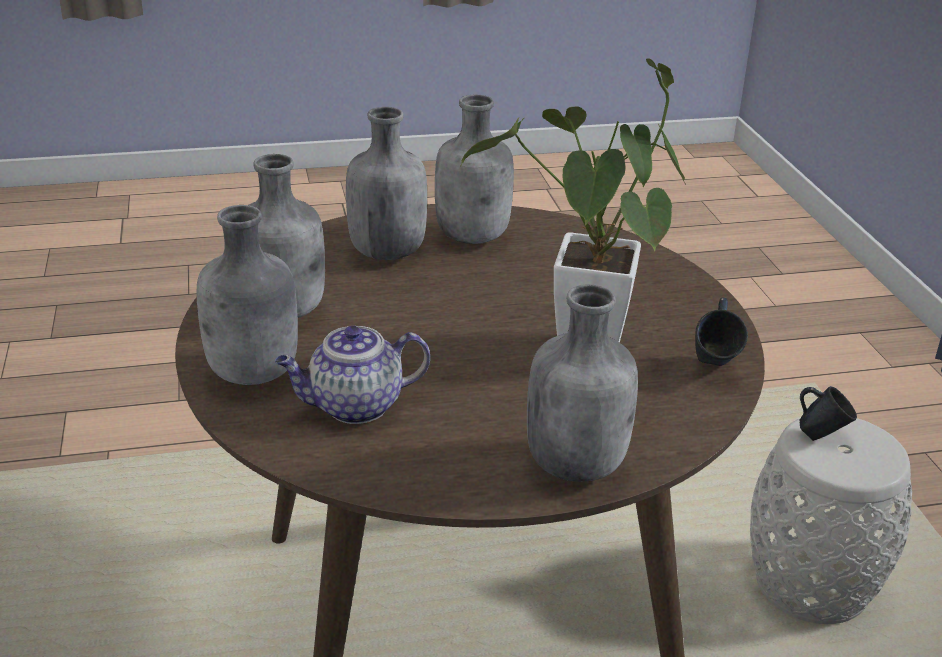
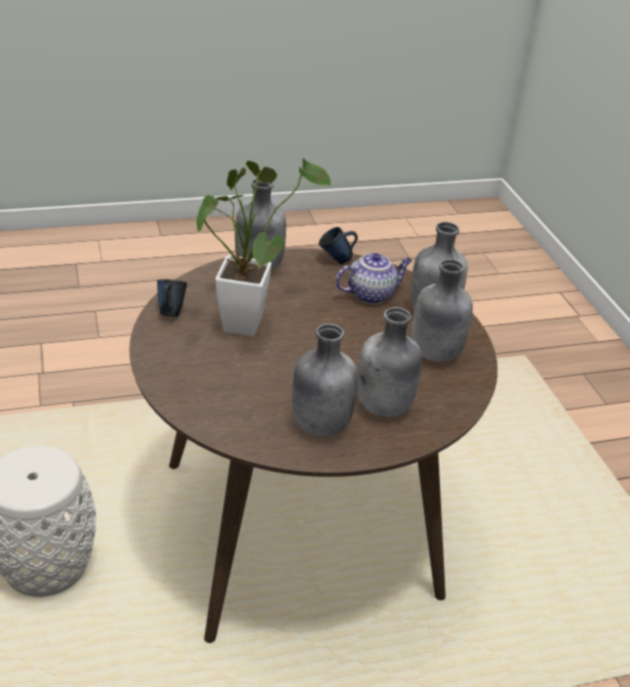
camera: 175 degrees right, 5 degrees up
blue mug [800,386,857,441] -> blue mug moved to [319,227,358,264]

